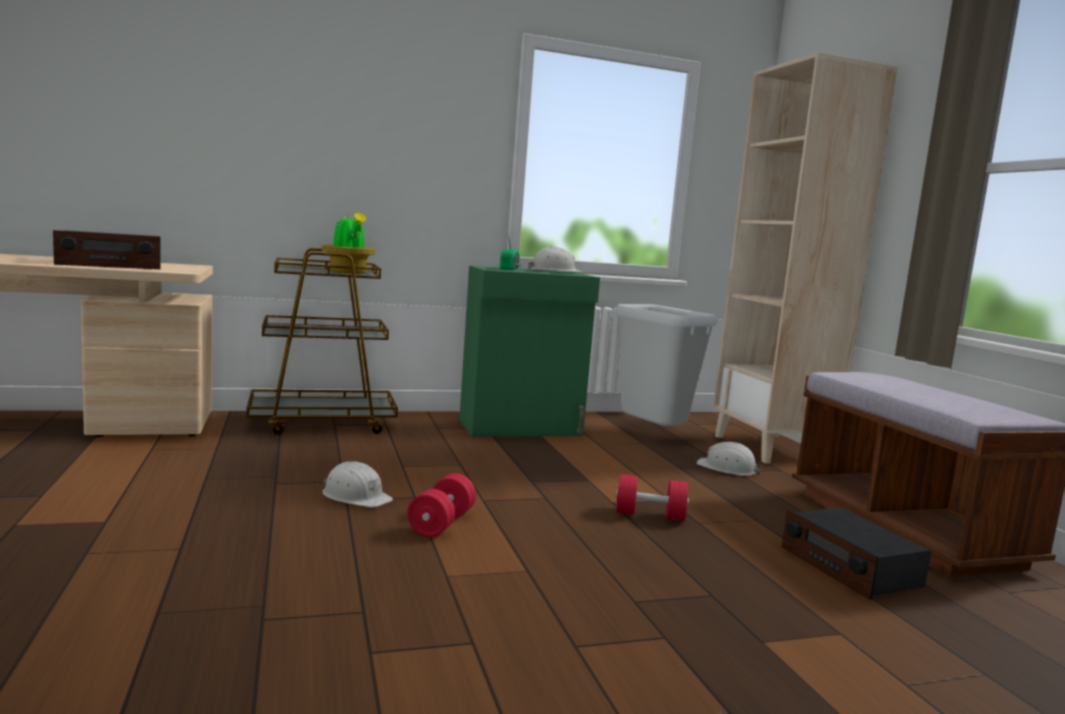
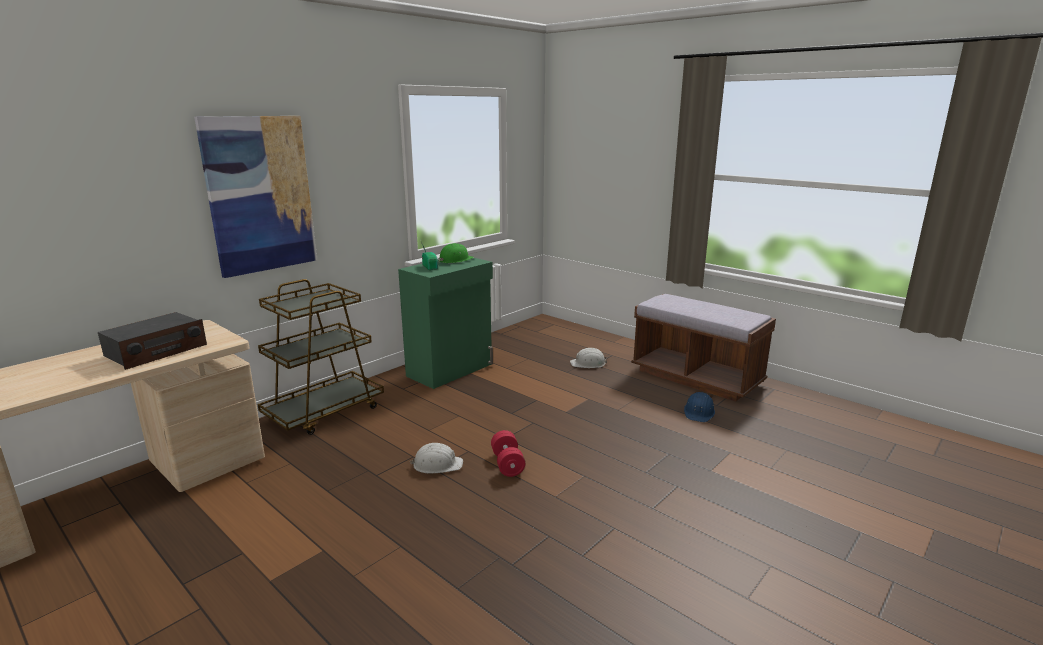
camera: 30 degrees left, 10 degrees up
potted plant [322,213,375,274] -> none
white hard hat [528,246,582,272] -> green hard hat [439,243,474,263]
grey trash can [615,304,717,426] -> none
red dumbbell [615,474,689,521] -> none
beige bookcase [713,52,898,463] -> none
radio [782,507,931,600] -> blue hard hat [684,392,715,422]
none -> picture [194,116,317,278]

